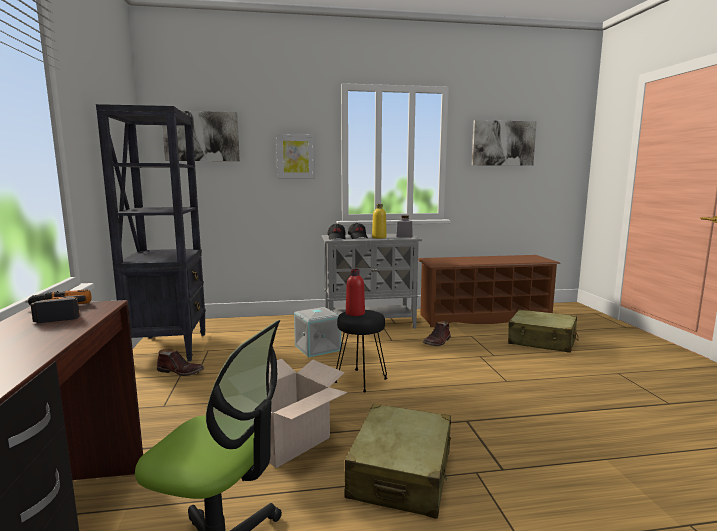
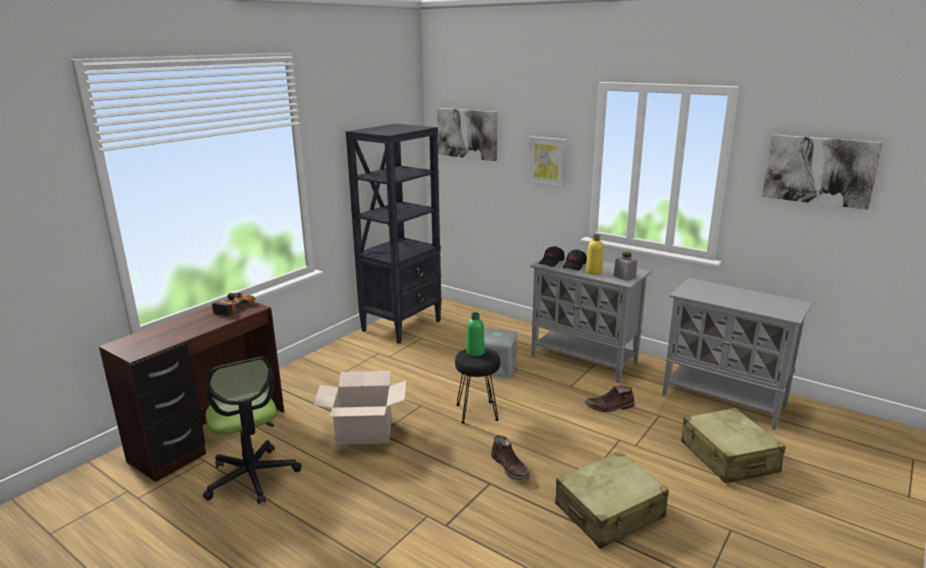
camera: 45 degrees right, 10 degrees up
brown boot [157,349,204,376] -> brown boot moved to [491,435,530,480]
beige suitcase [345,404,451,519] -> beige suitcase moved to [555,451,669,549]
red bottle [346,269,365,316] -> green bottle [466,312,485,356]
brown shoe rack [418,255,561,327] -> grey cabinet [662,278,812,430]

